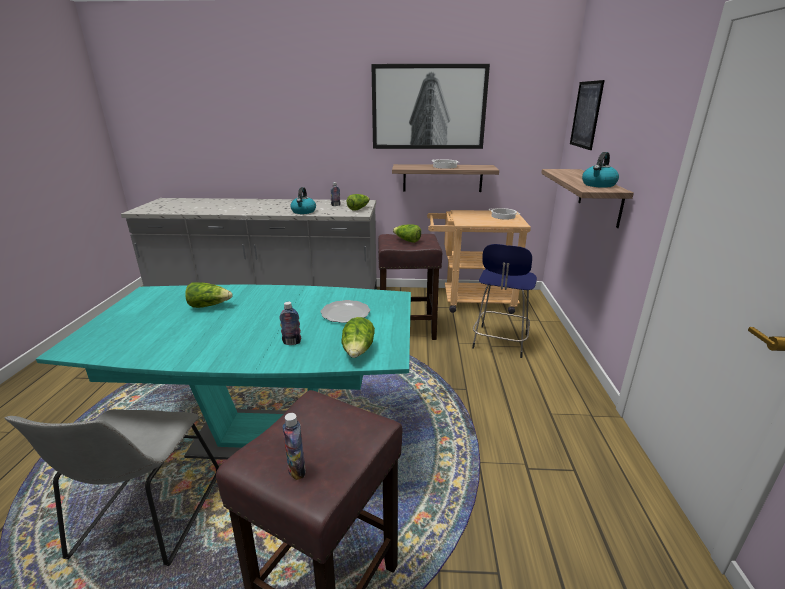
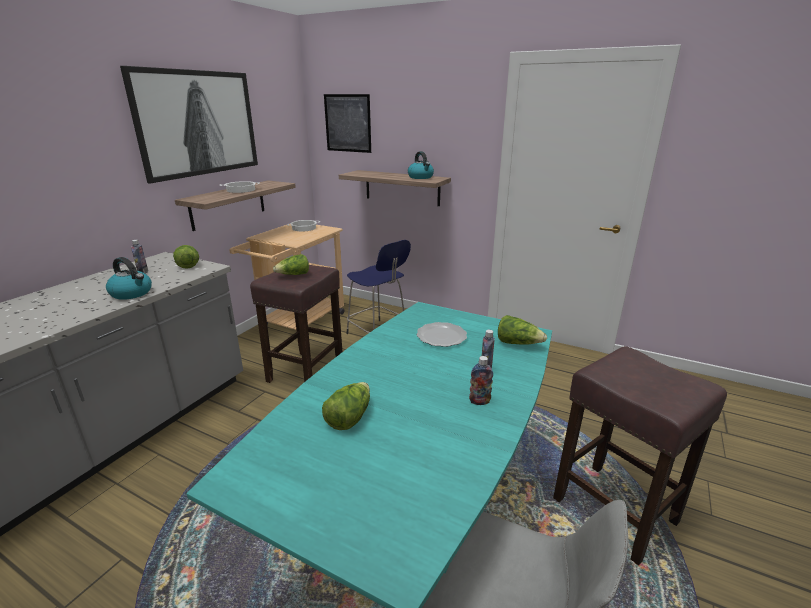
camera: 65 degrees left, 0 degrees up
bottle [283,413,306,480] -> bottle moved to [469,356,493,405]

